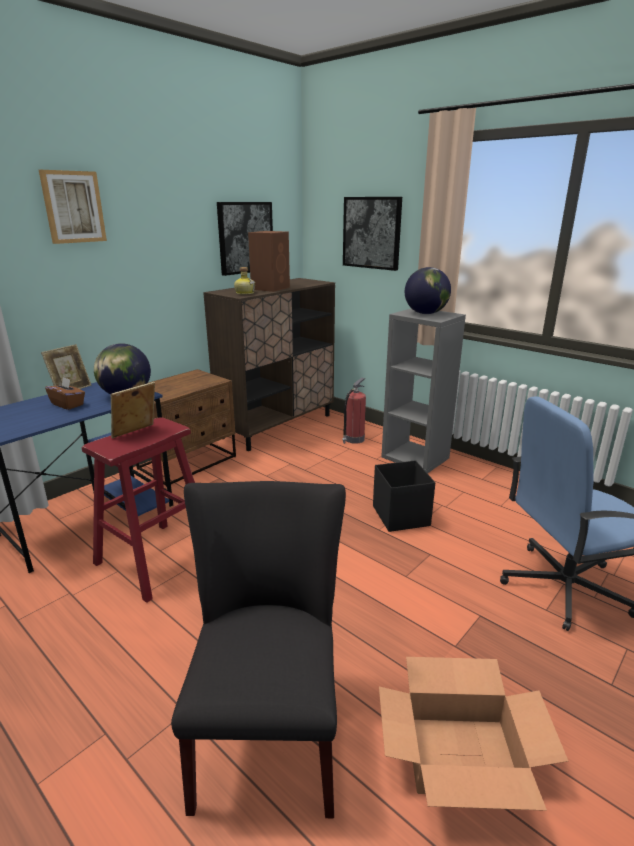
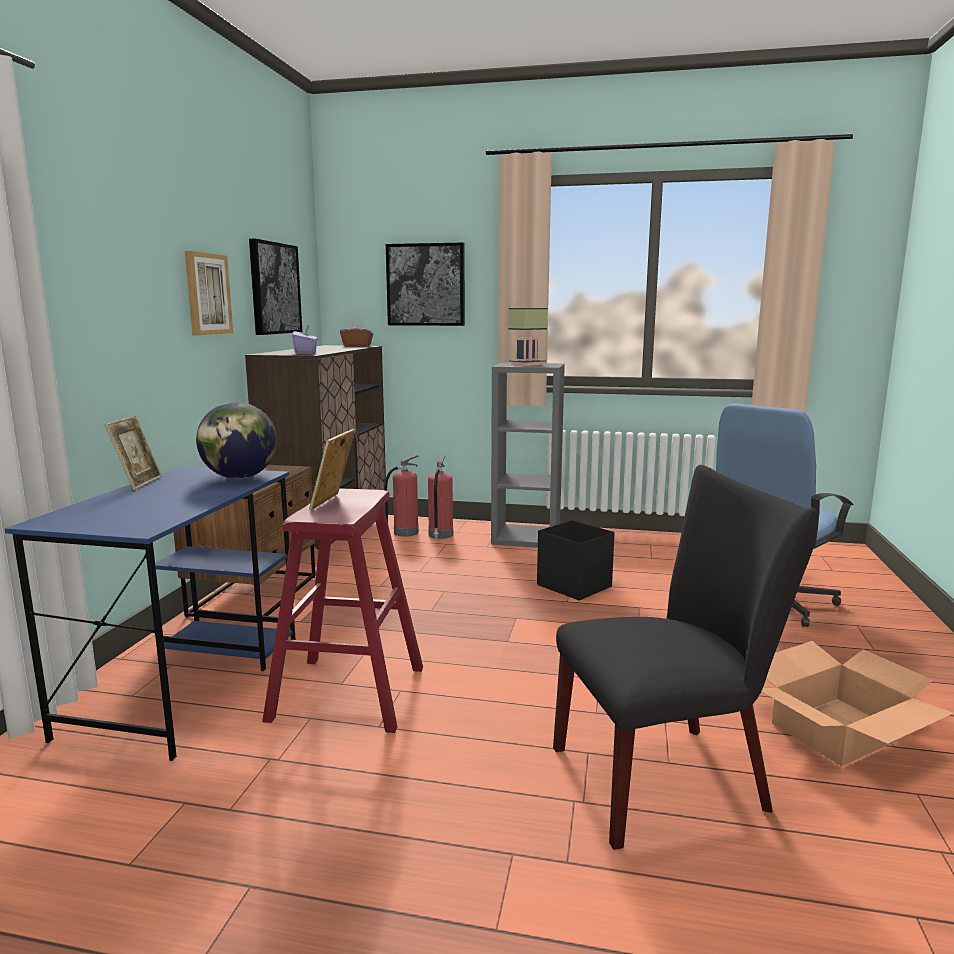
camera: 30 degrees left, 10 degrees down
picture [39,170,107,244] -> picture moved to [185,251,233,335]
brown tissue box [45,377,85,410] -> brown tissue box moved to [340,322,373,347]
black chair [171,481,346,818] -> black chair turned 105 degrees clockwise [553,465,818,850]
bottle [234,267,255,295] -> purple tissue box [292,325,318,354]
brown speaker [248,231,290,292] -> none
globe [405,267,451,314] -> table lamp [508,308,547,366]
none -> fire extinguisher [384,455,419,537]

